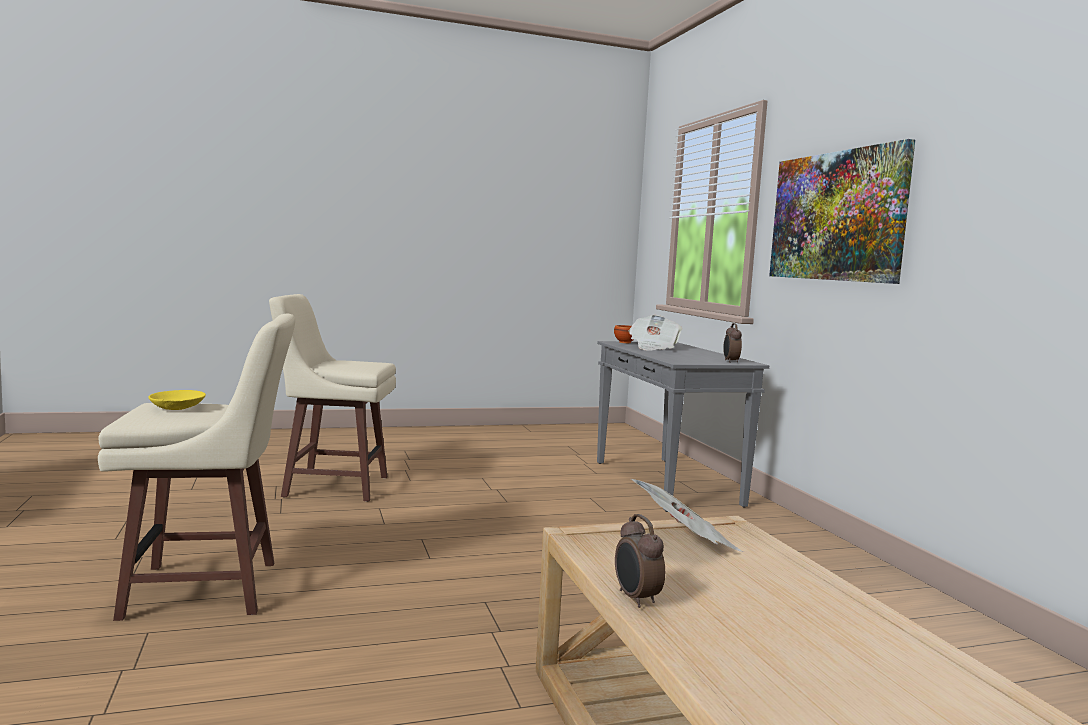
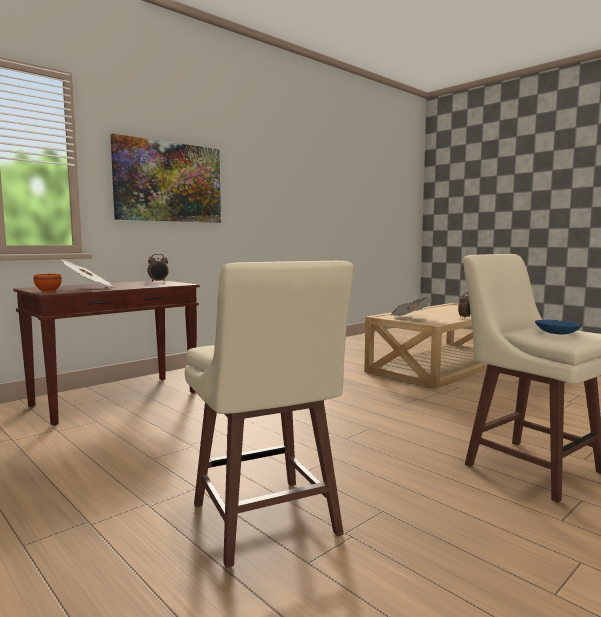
camera: 115 degrees left, 0 degrees up
yellow bowl [148,390,206,410] -> blue bowl [535,320,582,334]
grey console table [597,341,769,512] -> brown console table [13,280,200,426]

